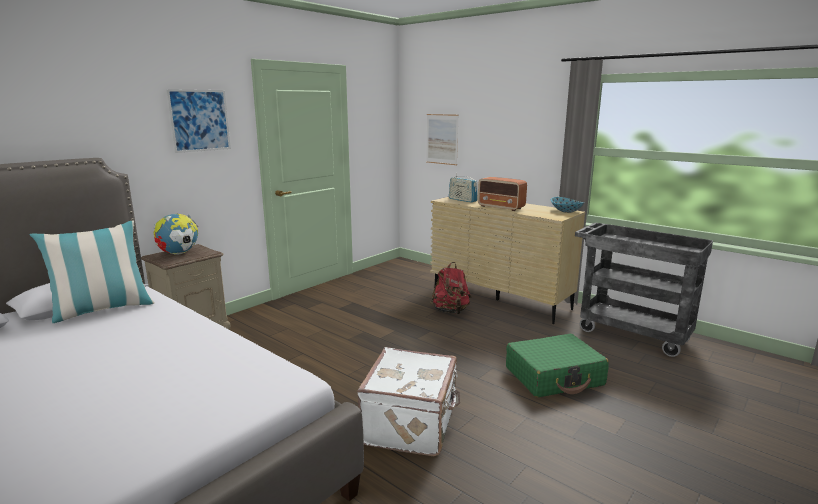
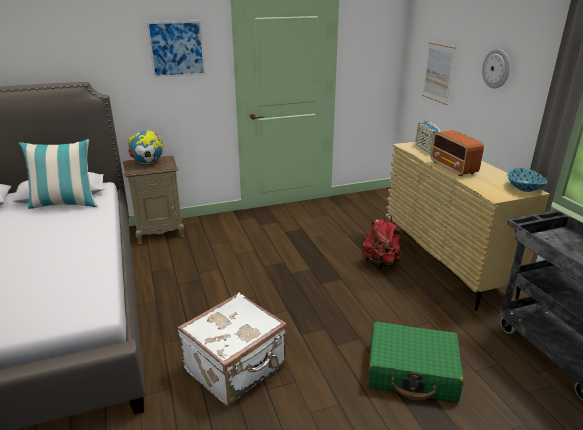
camera: 30 degrees right, 10 degrees up
none -> wall clock [482,49,510,88]

